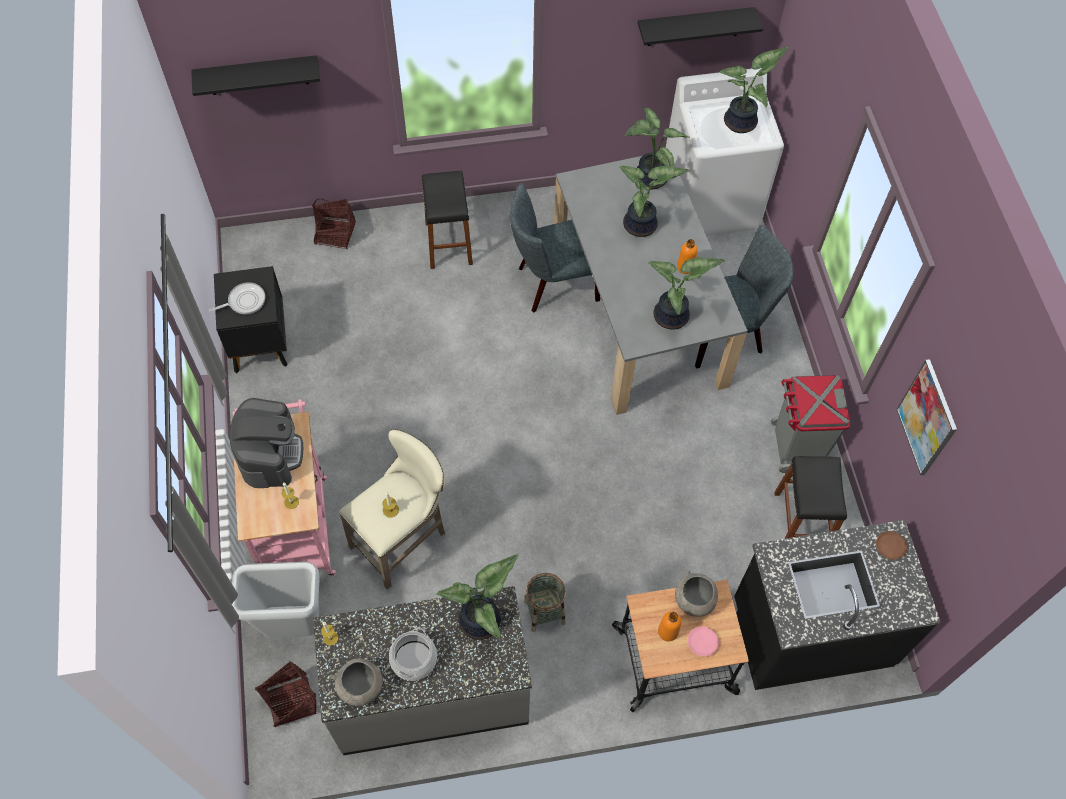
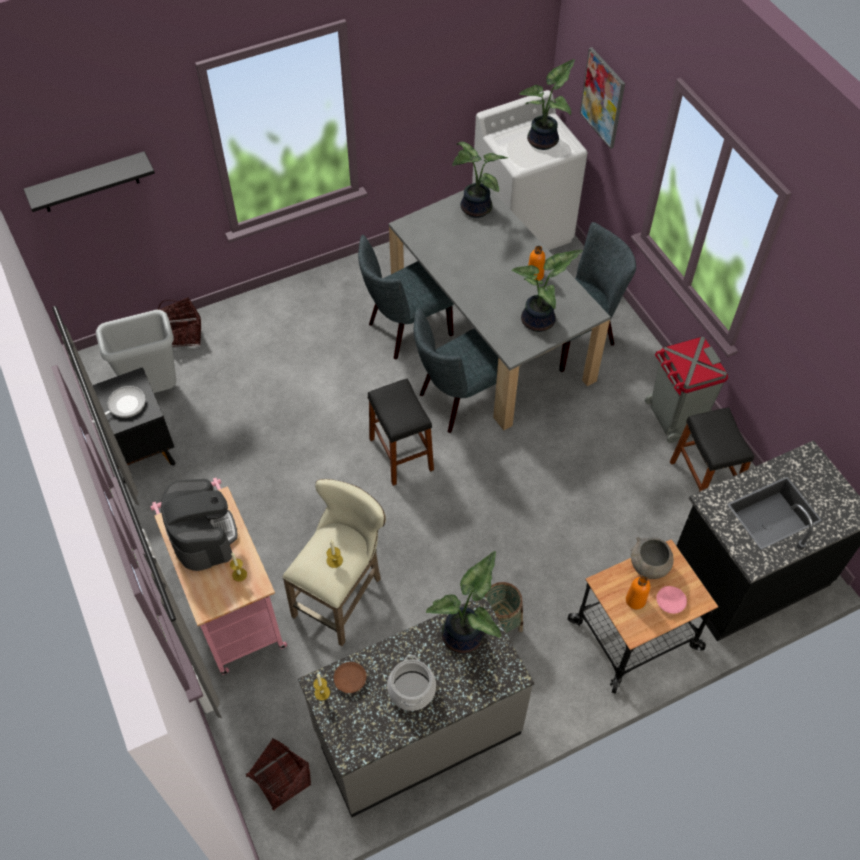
camera: 15 degrees left, 5 degrees down
grey trash can [232,562,320,638] -> grey trash can moved to [96,310,176,393]
grey bowl [331,658,383,706] -> none
black stool [422,171,473,269] -> black stool moved to [368,378,434,486]
potted plant [619,166,690,237] -> none
black shelf [638,7,763,46] -> none
brown plate [876,531,907,560] -> brown plate moved to [334,662,366,693]
picture [897,359,957,475] -> picture moved to [580,47,625,149]
none -> grey chair [414,307,499,433]

